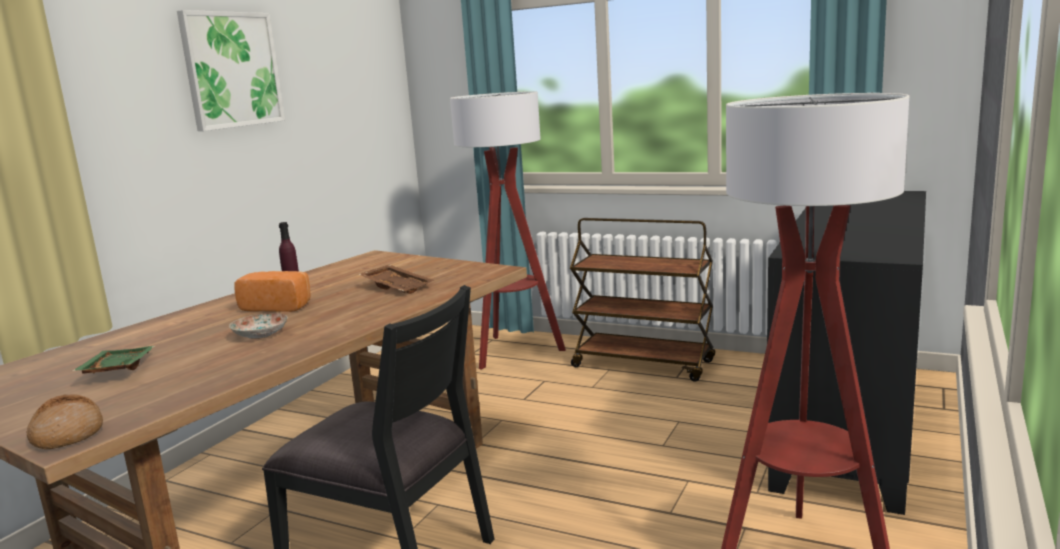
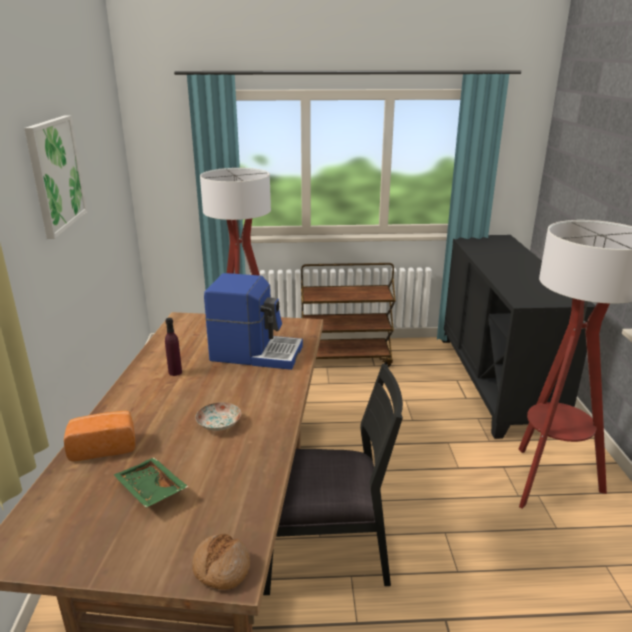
camera: 30 degrees left, 10 degrees up
bread [234,271,311,312] -> bread moved to [64,411,135,461]
brown tray [359,265,434,294] -> coffee machine [204,273,303,370]

